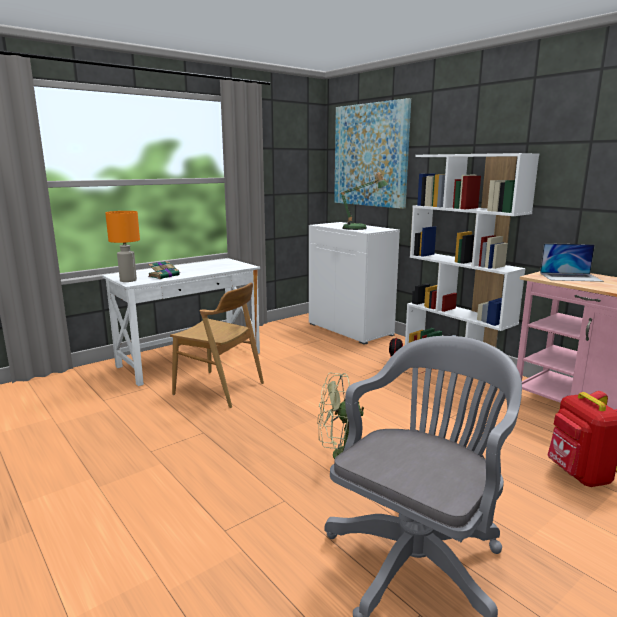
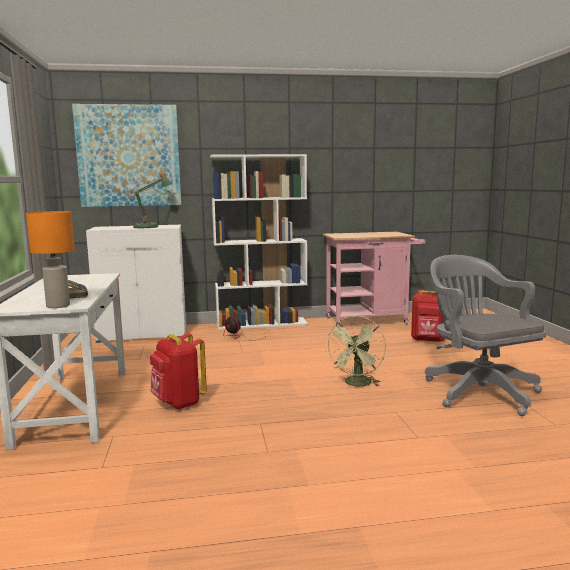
camera: 60 degrees left, 5 degrees down
brown chair [170,282,264,408] -> red backpack [150,333,207,409]
laptop [540,243,604,282] -> none

